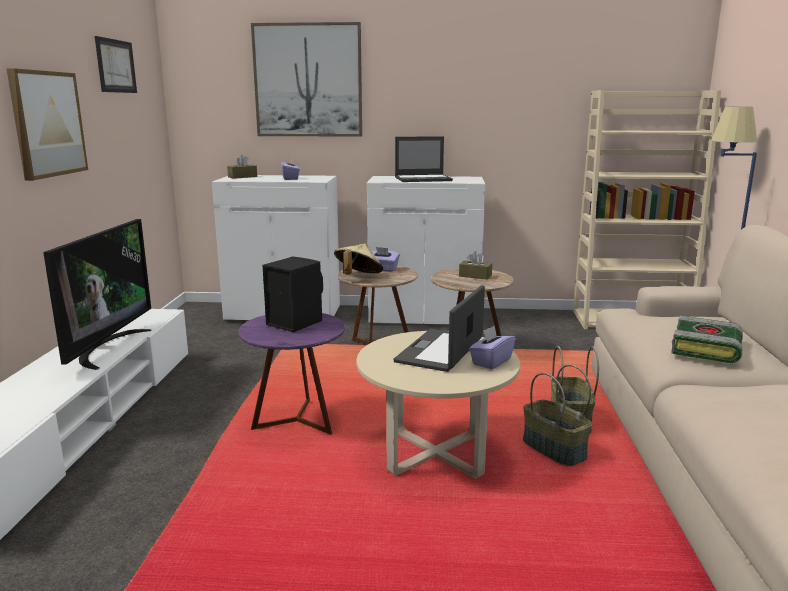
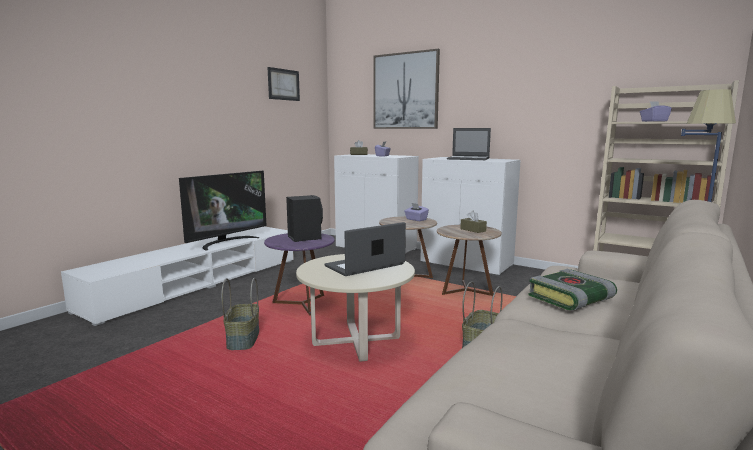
camera: 30 degrees right, 5 degrees down
picture [6,68,88,181] -> none
beige hat [334,244,383,275] -> none
purple tissue box [469,325,516,369] -> purple tissue box moved to [640,101,672,122]
basket [523,364,592,466] -> basket moved to [221,278,259,350]

